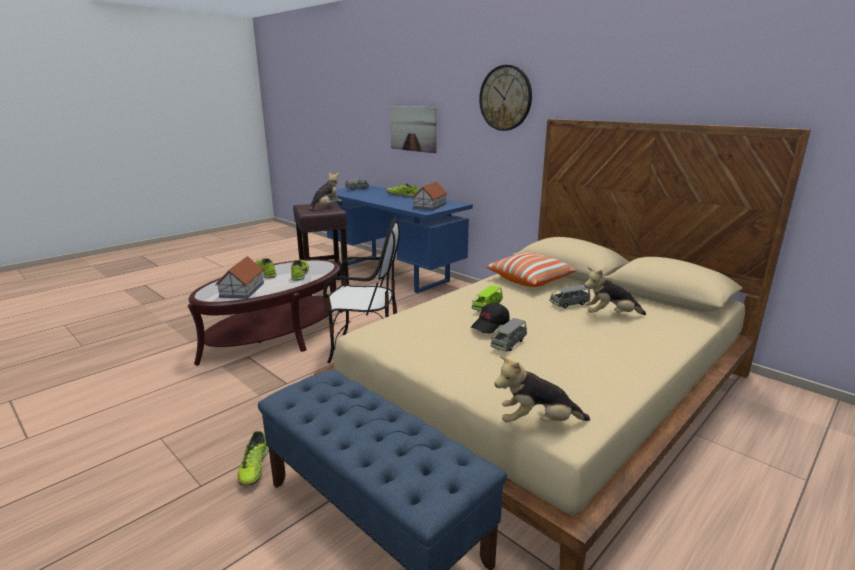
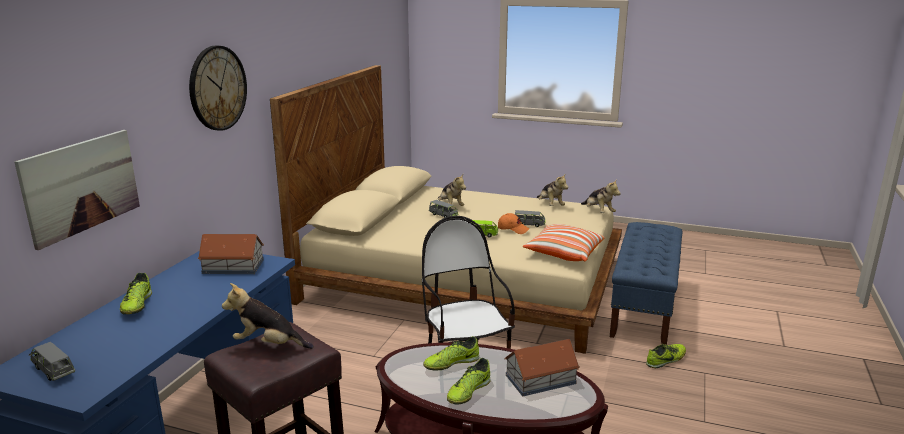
camera: 115 degrees left, 0 degrees up
black cap [471,303,510,334] -> orange cap [498,213,529,234]
pillow [486,252,576,287] -> pillow moved to [523,224,605,261]
none -> plush toy [537,173,568,206]

